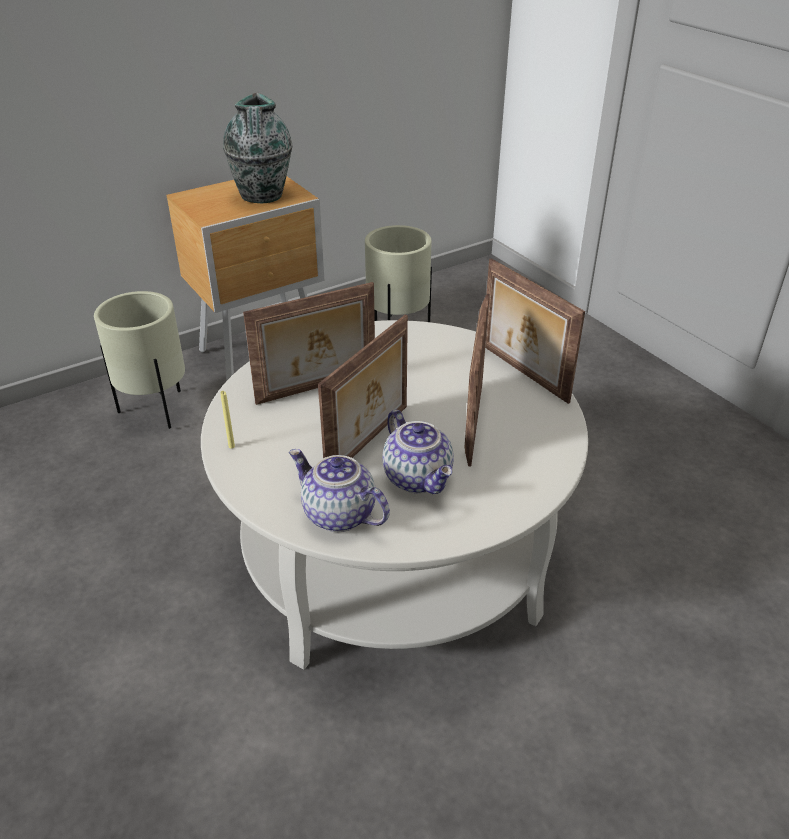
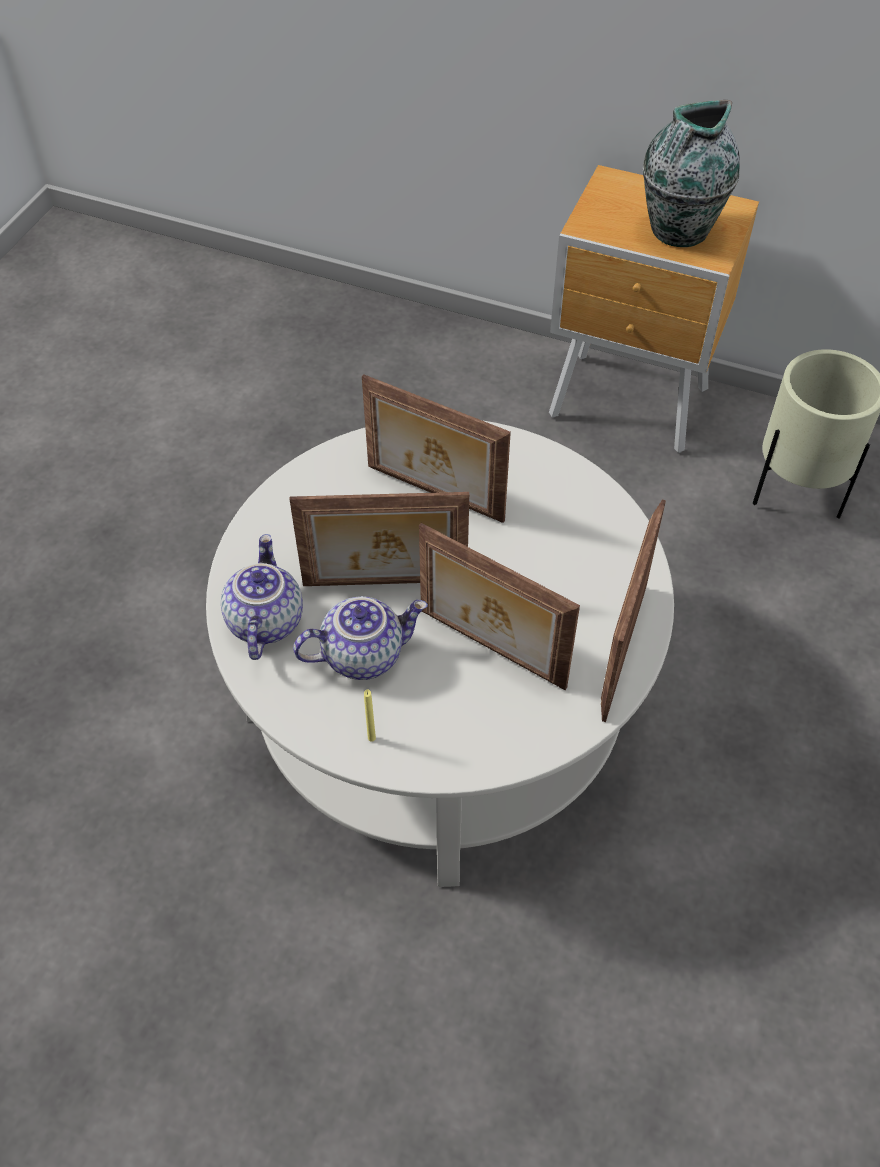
camera: 55 degrees right, 15 degrees up
beige planter [94,291,185,429] -> none
yellow candle [220,391,235,449] -> yellow candle moved to [364,689,376,742]
teapot [383,410,454,494] -> teapot turned 135 degrees counterclockwise [293,596,428,680]
picture frame [464,294,490,467] -> picture frame turned 120 degrees counterclockwise [419,523,580,690]

